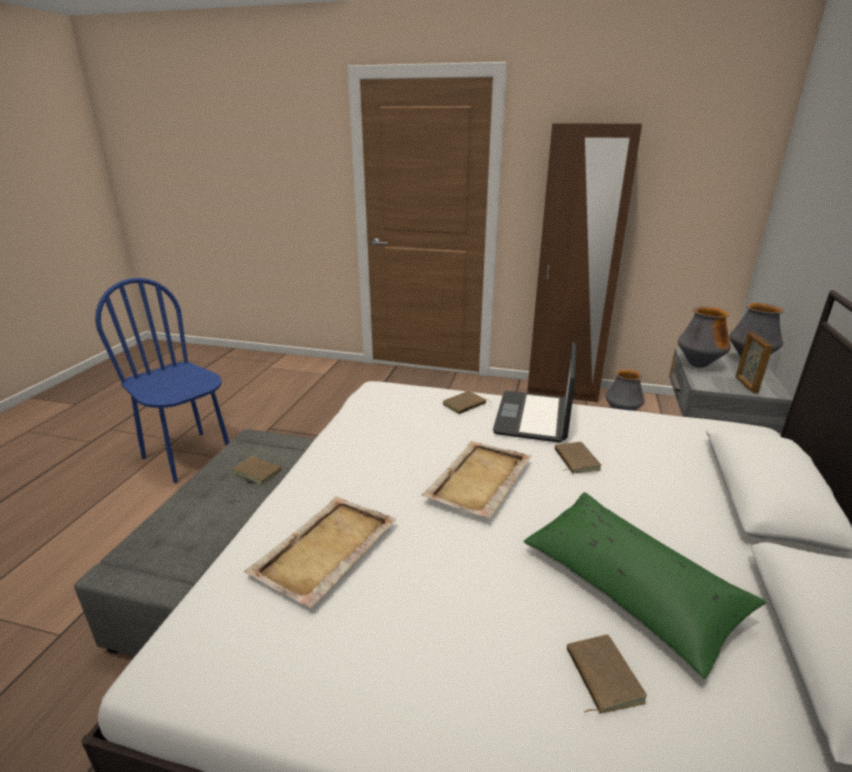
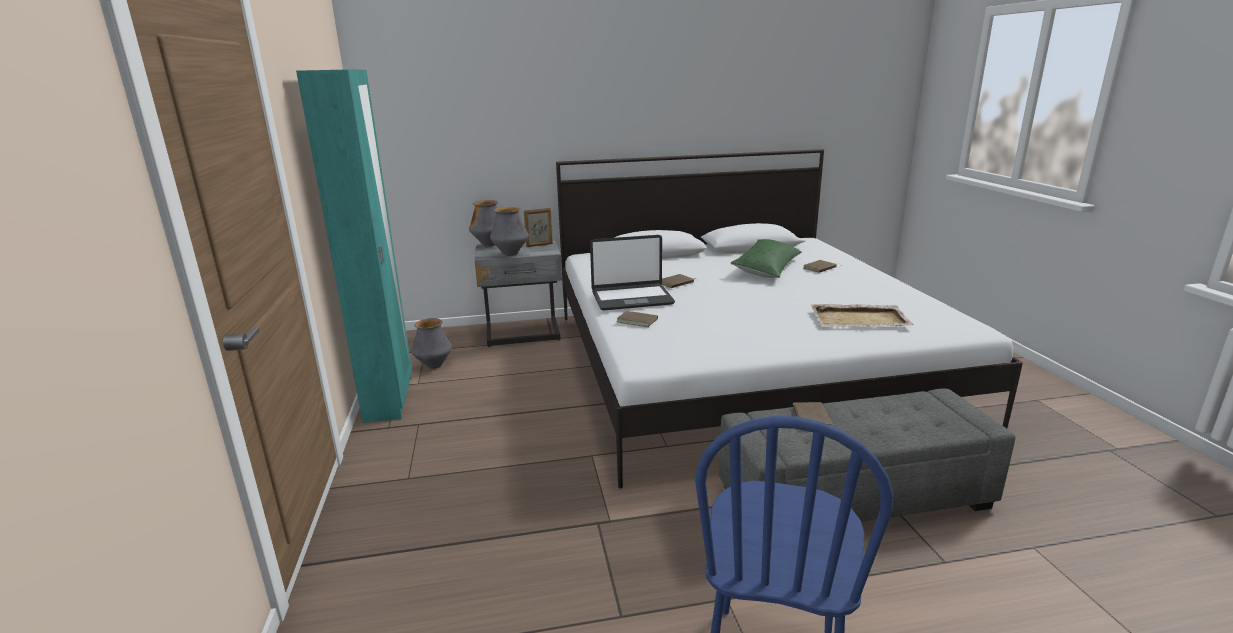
camera: 115 degrees left, 5 degrees down
beige tray [422,441,531,518] -> none
brown wardrobe [527,123,642,403] -> turquoise wardrobe [296,69,412,423]

